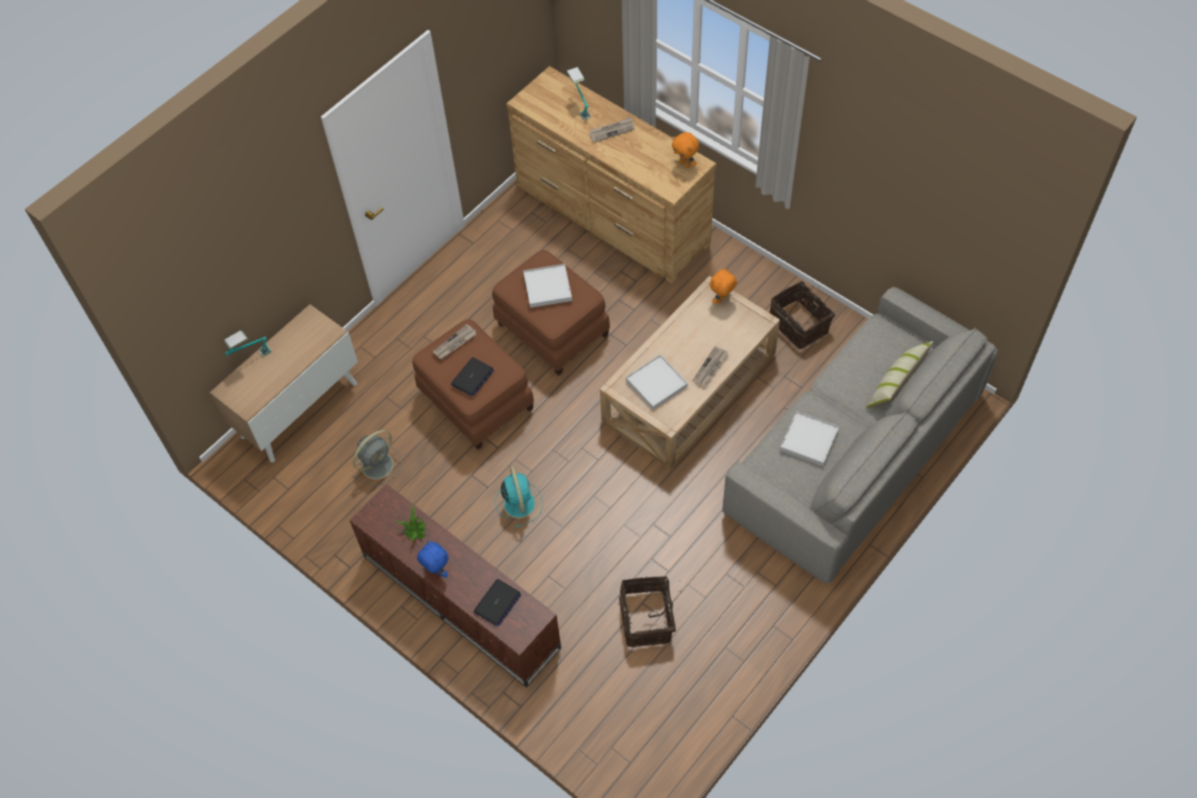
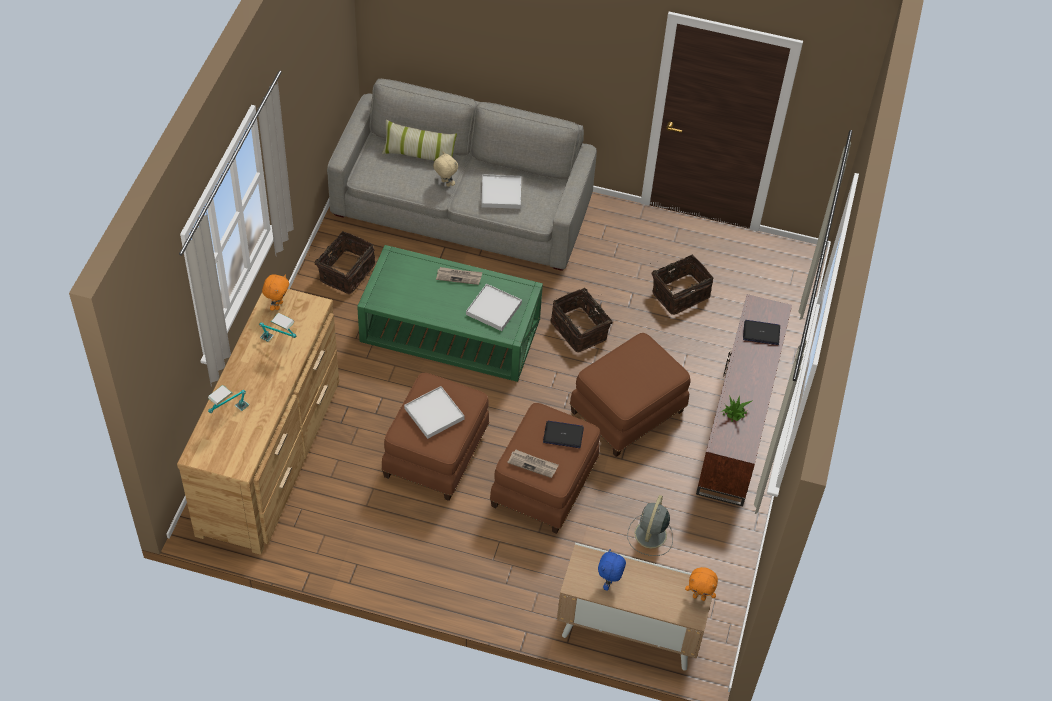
camera: 120 degrees left, 5 degrees down
table lamp [224,330,272,357] -> table lamp moved to [259,313,296,342]
grey fan [353,430,402,486] -> grey fan turned 90 degrees counterclockwise [627,495,673,556]
blue plush toy [417,540,449,578] -> blue plush toy moved to [598,549,626,591]
turquoise fan [494,465,543,528] -> brown ottoman [570,333,691,457]
newspaper [589,117,635,143] -> none
beige coffee table [600,276,780,469] -> green coffee table [357,245,543,382]
orange plush toy [710,267,737,304] -> orange plush toy moved to [685,567,718,601]
none -> beige plush toy [433,152,458,187]
none -> basket [550,288,612,352]

